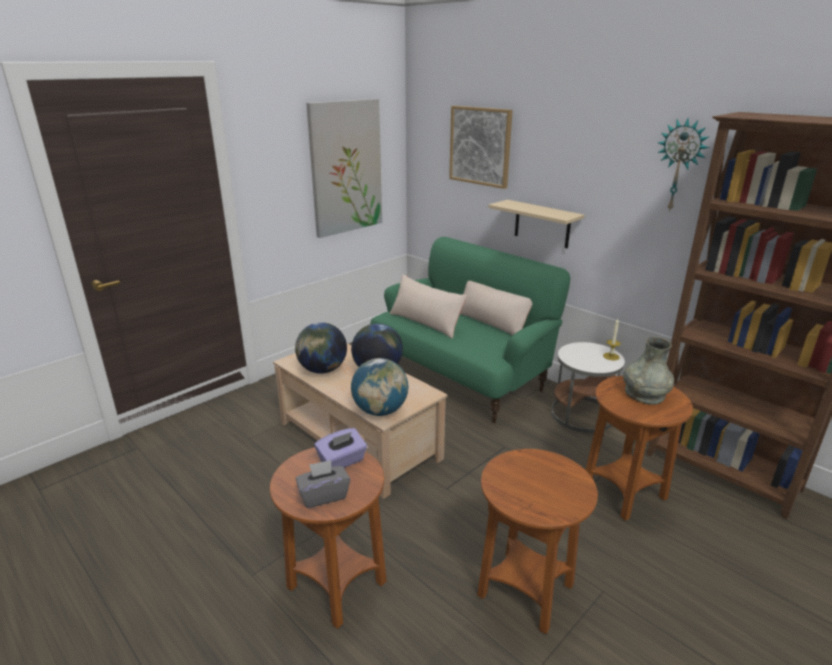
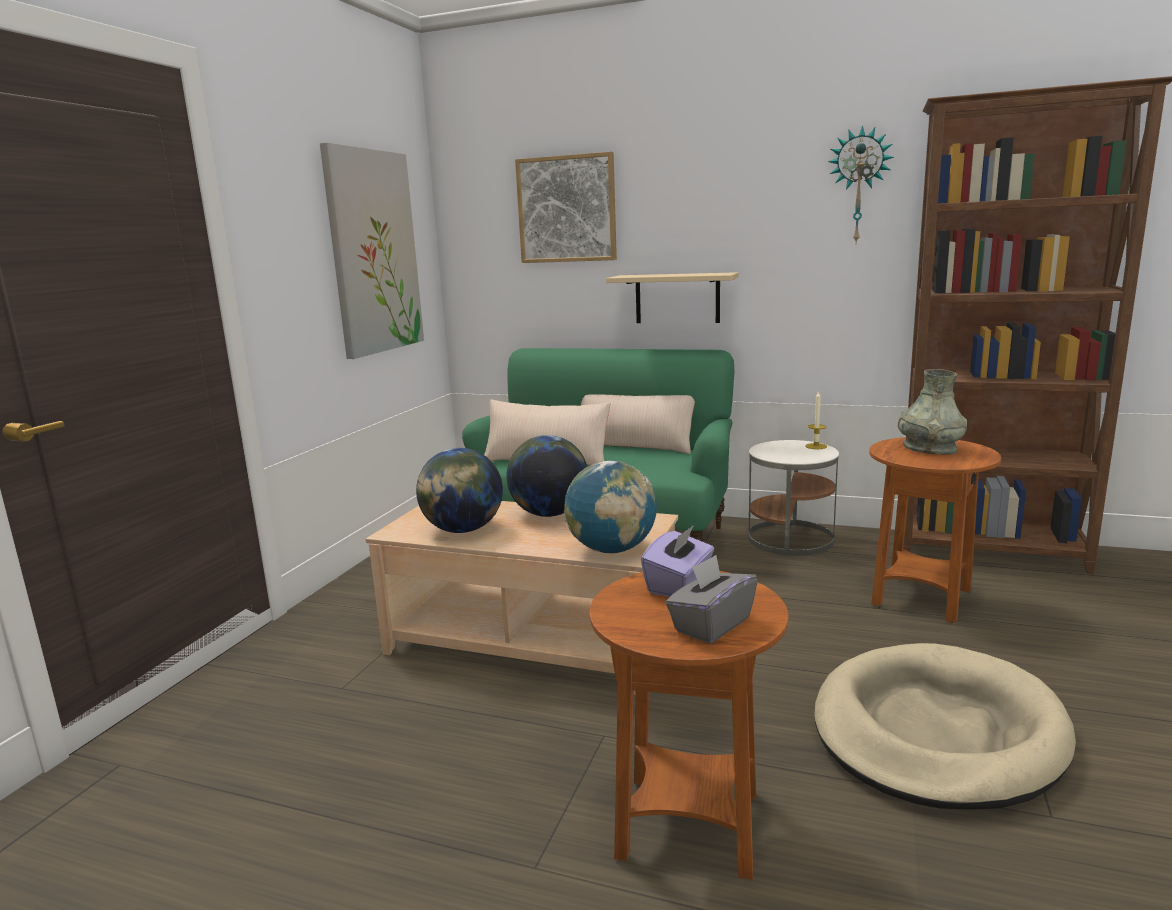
camera: 25 degrees left, 10 degrees down
brown side table [477,449,598,634] -> beige dog bed [814,643,1076,810]

